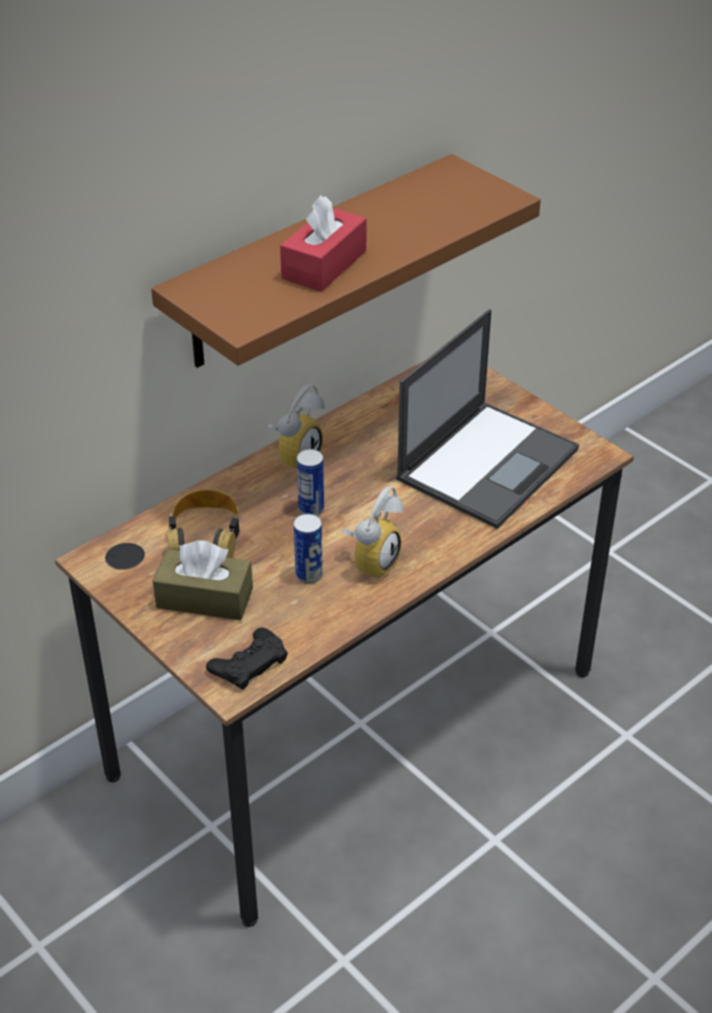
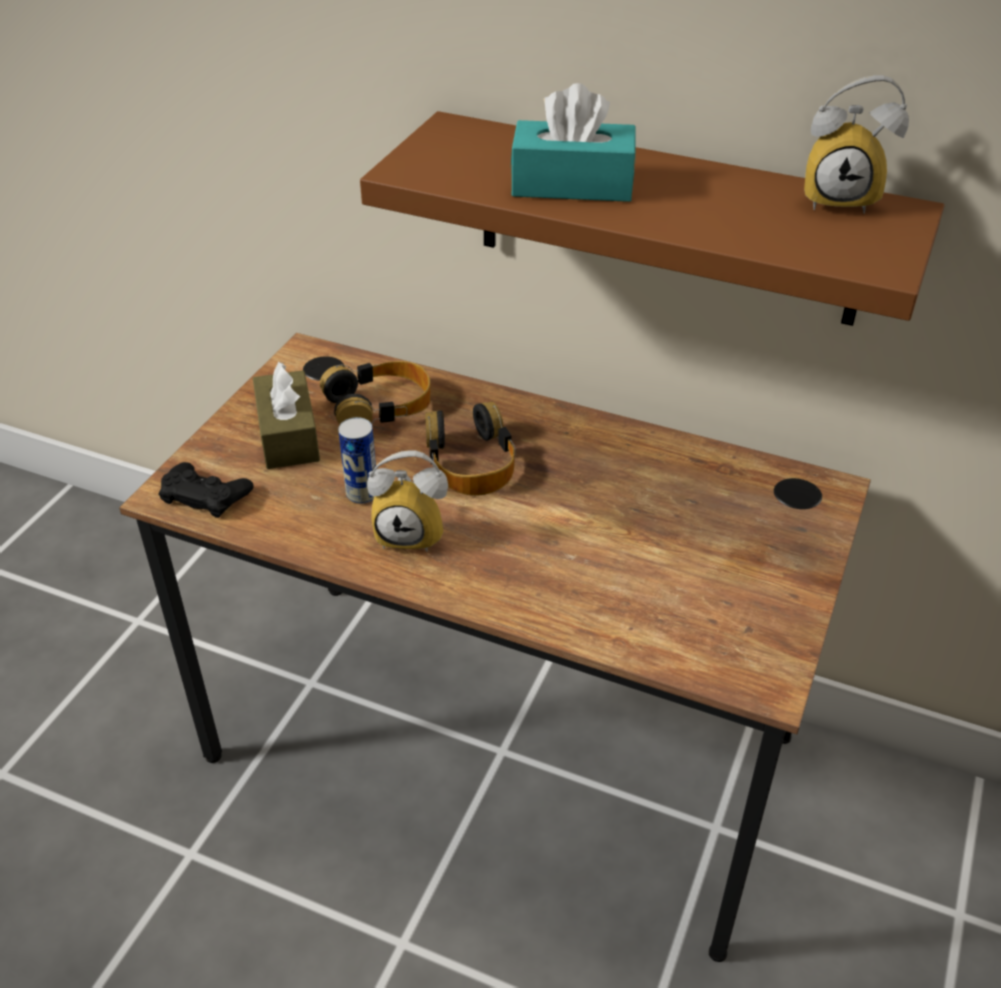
camera: 65 degrees right, 0 degrees up
alarm clock [268,384,325,468] -> alarm clock moved to [804,75,909,214]
red tissue box [280,196,366,292] -> turquoise tissue box [510,83,636,202]
can [297,449,324,516] -> headphones [425,402,516,496]
laptop [396,309,579,529] -> none

